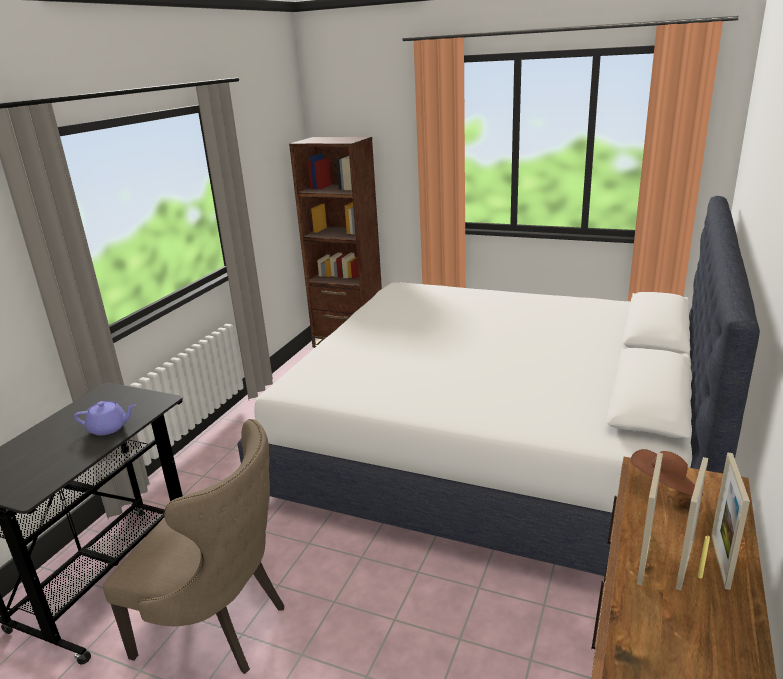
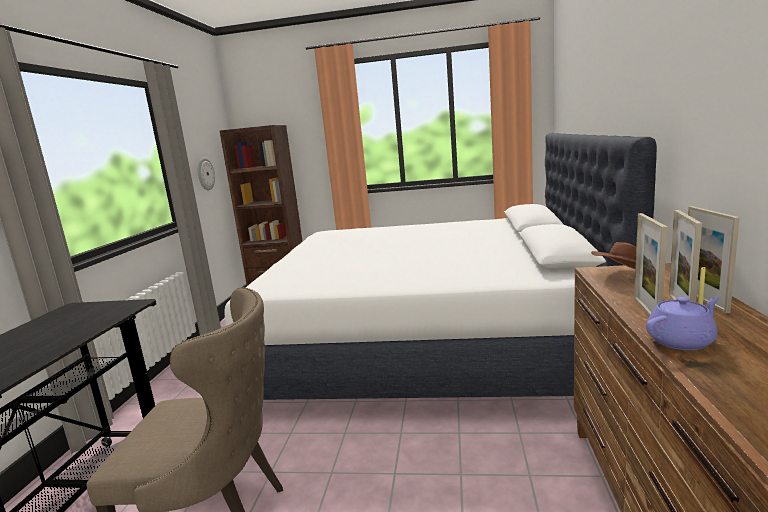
camera: 15 degrees left, 10 degrees down
purple teapot [74,401,136,435] -> purple teapot moved to [646,297,719,350]
none -> wall clock [198,157,215,190]

